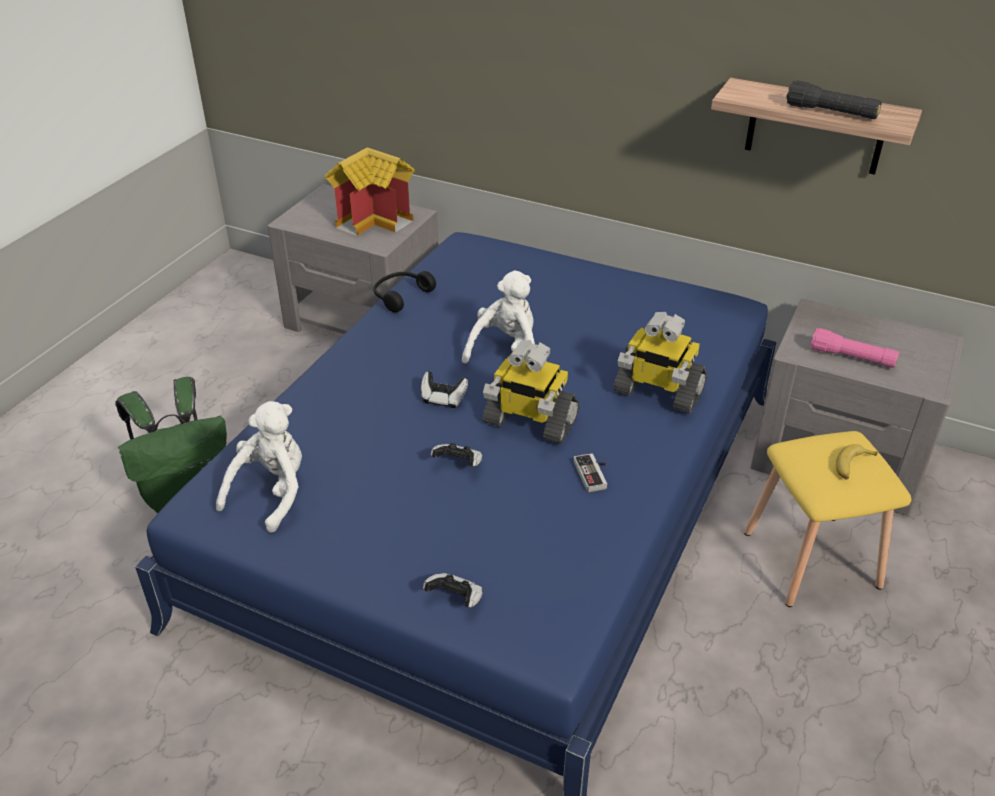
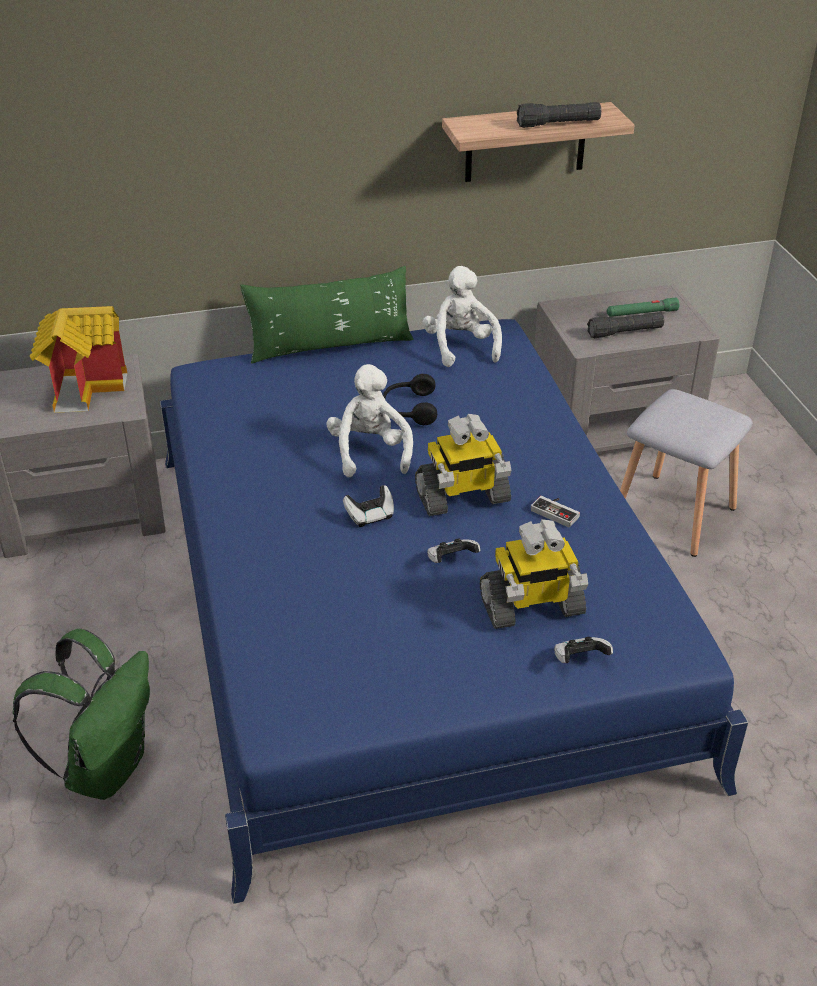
camera: 40 degrees left, 0 degrees up
white plush toy [216,401,302,533] -> white plush toy moved to [423,266,502,367]
black headphones [373,271,436,313] -> black headphones moved to [383,374,437,425]
toy robot [613,312,707,413] -> toy robot moved to [480,519,588,629]
yellow stool [744,431,911,607] -> grey stool [620,389,753,557]
pink flashlight [810,328,899,368] -> black flashlight [587,312,664,338]
banana [836,444,878,480] -> none
none -> green pillow [240,266,413,364]
none -> green flashlight [607,298,679,317]

